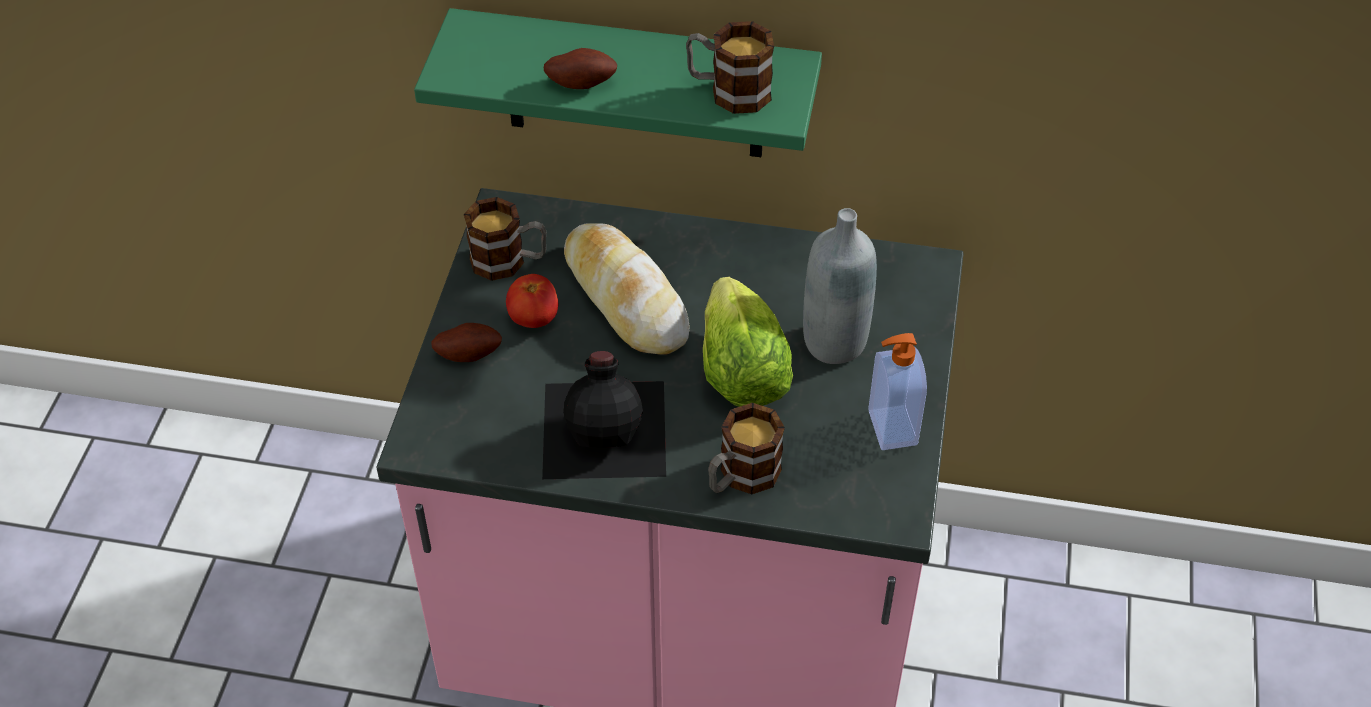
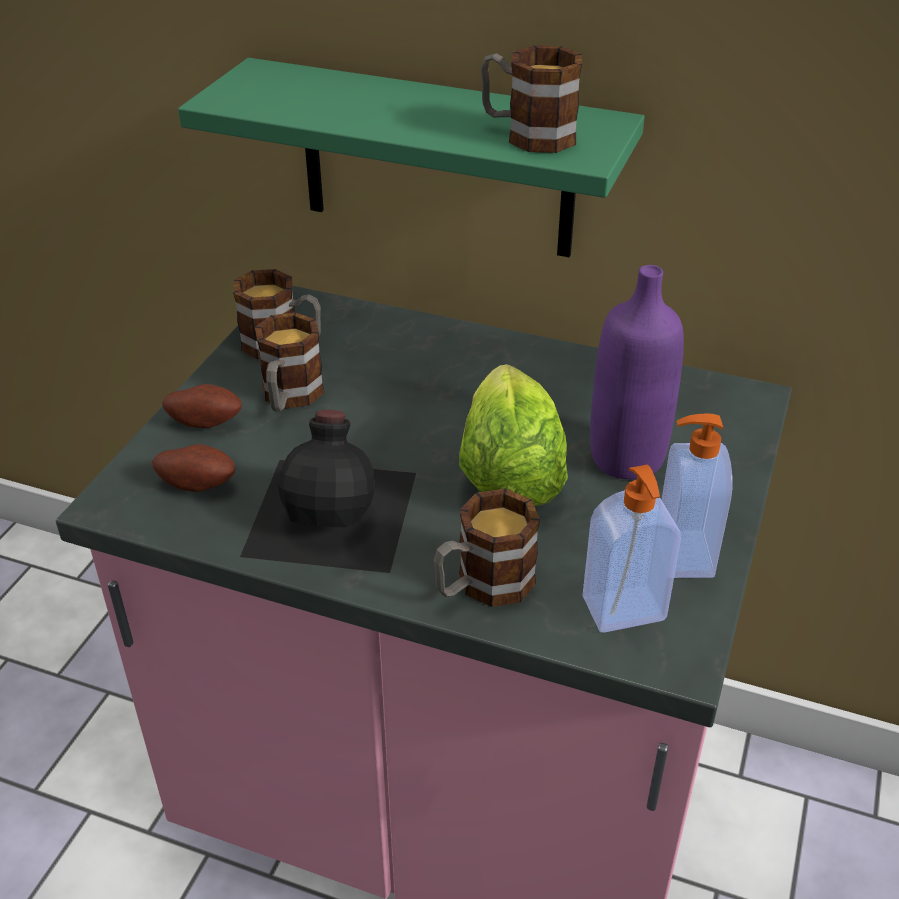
camera: 10 degrees right, 10 degrees down
tomato [506,274,558,328] -> mug [255,312,324,412]
potato [544,48,617,89] -> potato moved to [152,444,235,492]
bread [564,223,690,355] -> none
grey bottle [803,208,877,364] -> purple bottle [590,265,684,479]
none -> soap dispenser [582,465,681,633]

